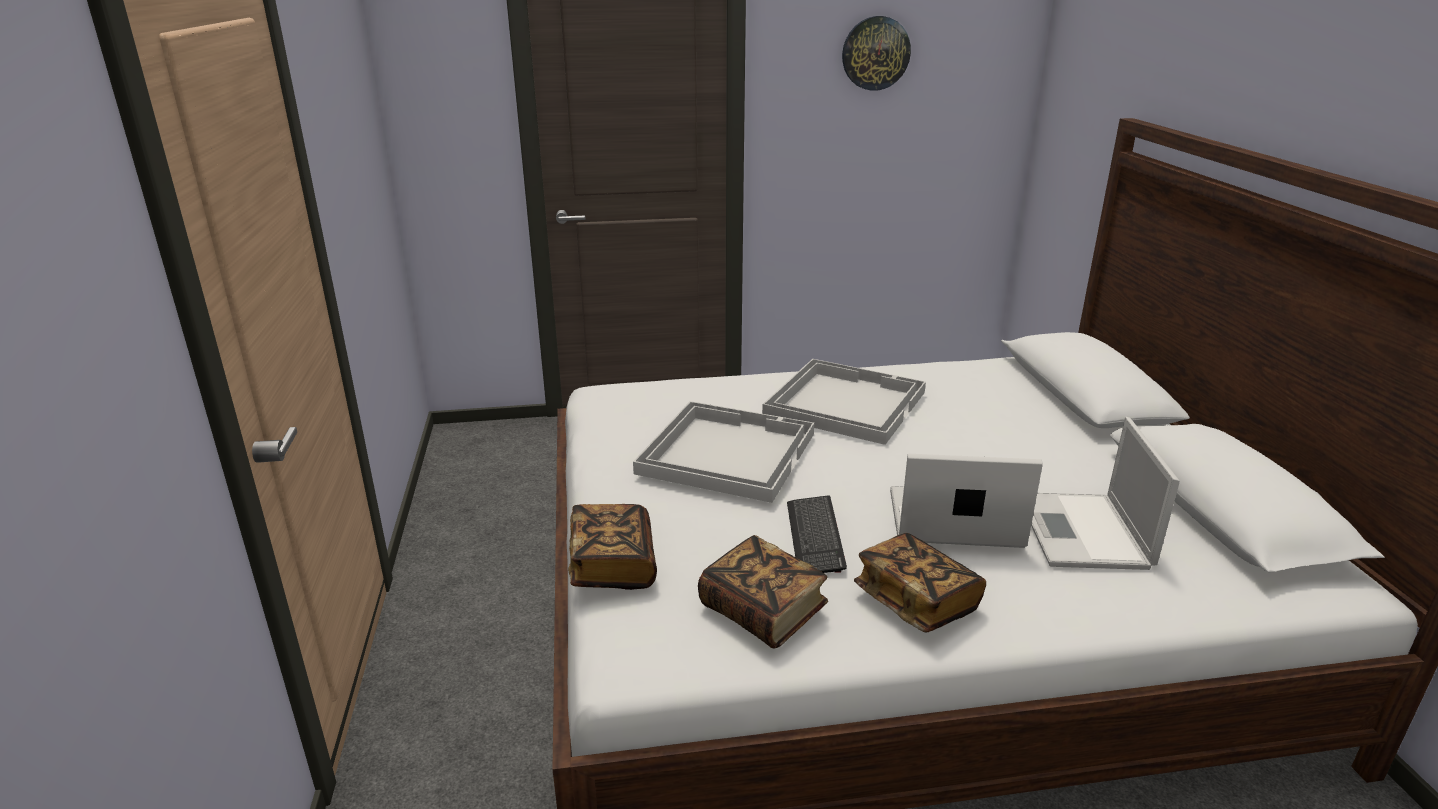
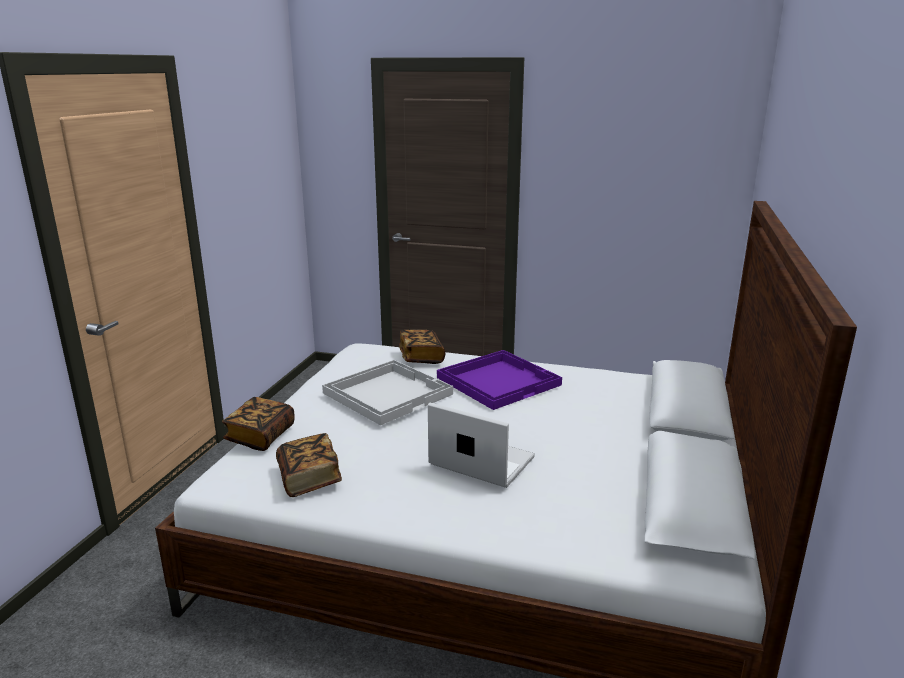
camera: 25 degrees right, 5 degrees down
white tray [762,359,926,445] -> purple tray [437,350,562,410]
keyboard [787,496,847,573] -> none
wall clock [842,16,911,91] -> none
book [854,533,986,632] -> book moved to [399,330,445,364]
laptop [1031,417,1180,570] -> none

